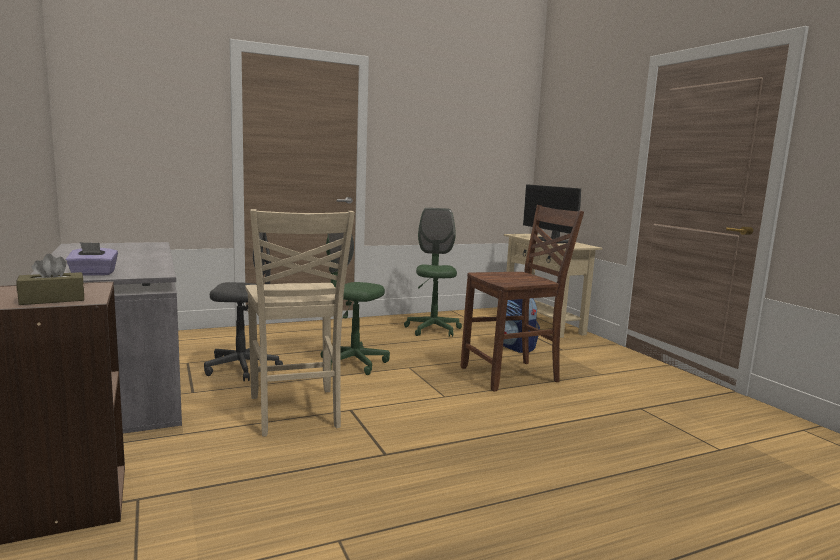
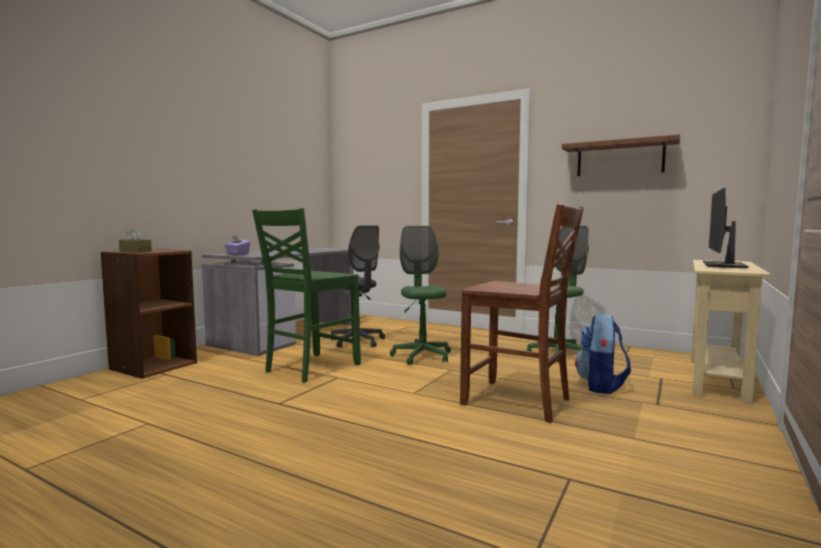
camera: 55 degrees right, 5 degrees down
beige chair [245,209,355,436] -> green chair [252,208,361,383]
none -> brown shelf [562,134,680,176]

